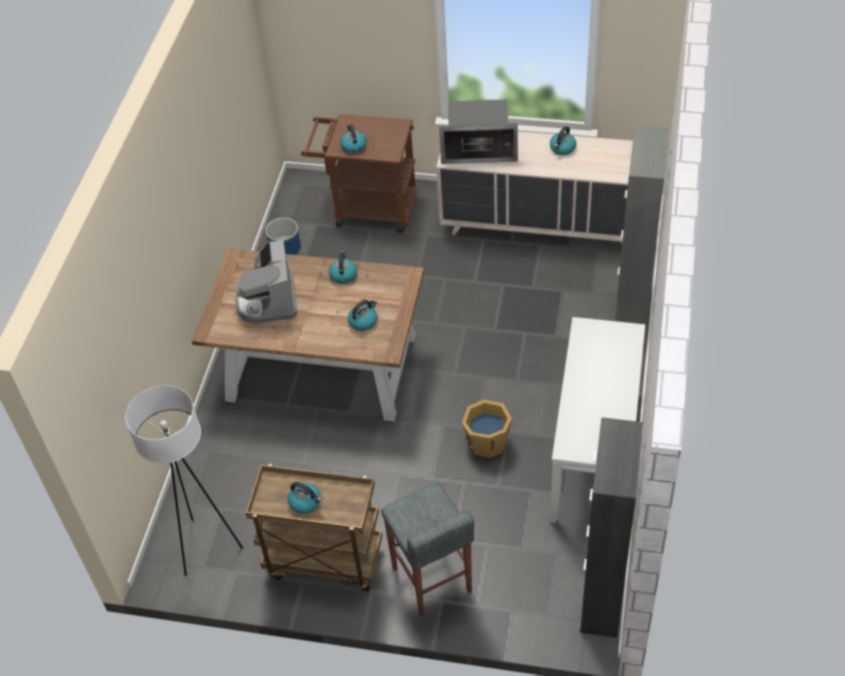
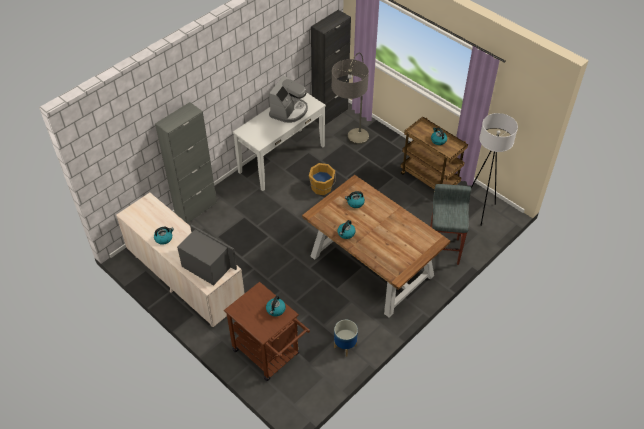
camera: 150 degrees left, 0 degrees up
coffee machine [235,240,297,324] -> coffee machine moved to [269,76,308,123]
grey stool [381,483,474,617] -> grey stool moved to [430,184,471,265]
none -> floor lamp [332,53,369,145]

